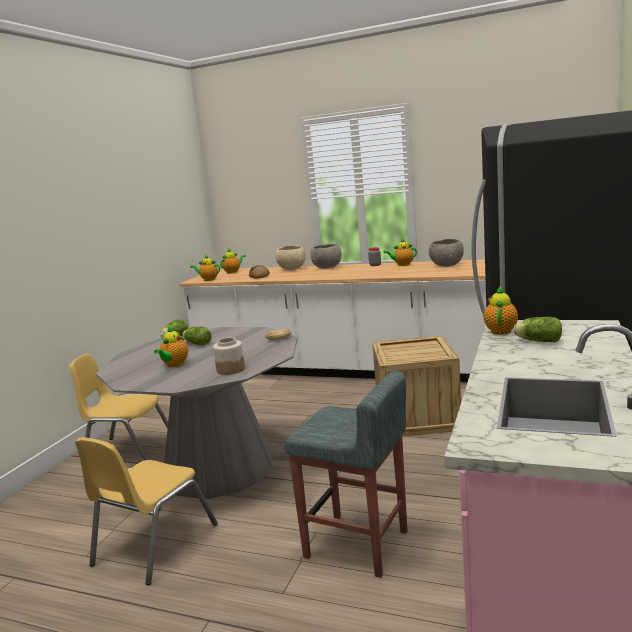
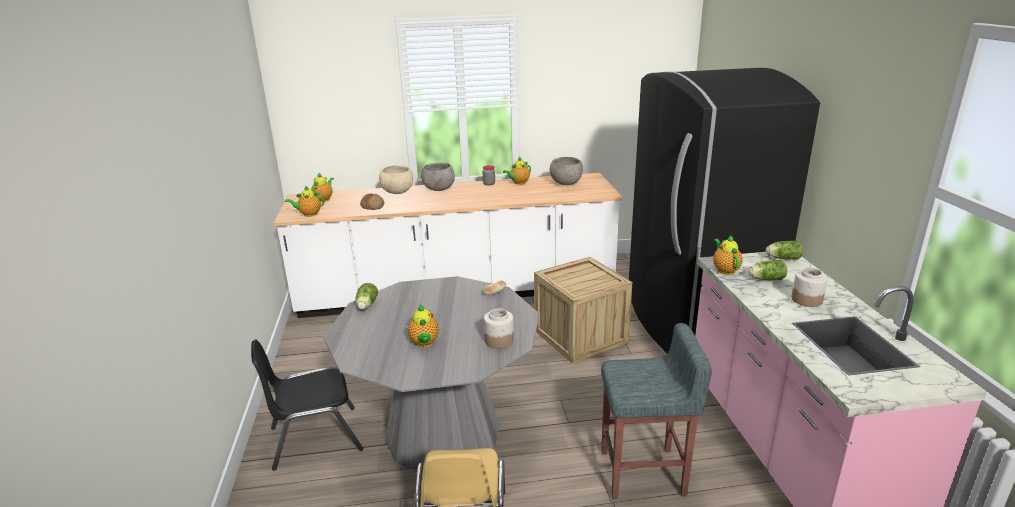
camera: 30 degrees left, 10 degrees up
yellow chair [69,354,168,460] -> black chair [251,339,363,471]
lettuce [182,327,212,345] -> lettuce moved to [766,241,803,260]
none -> jar [791,268,828,307]

